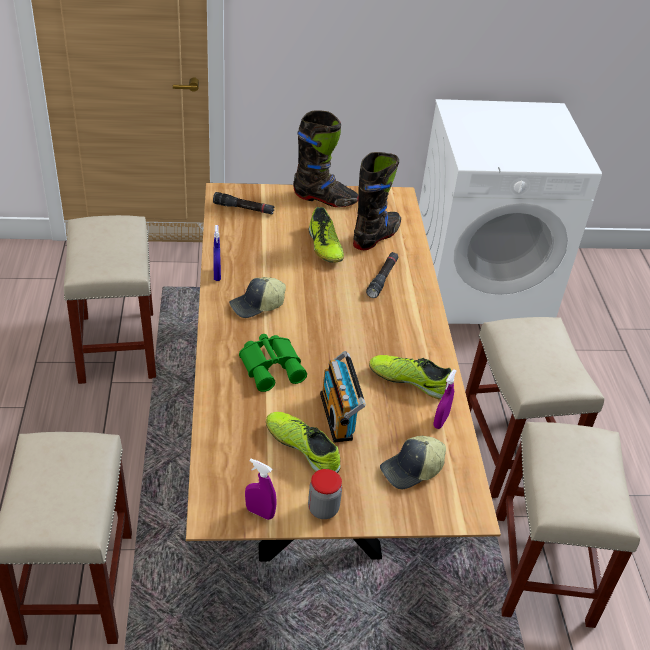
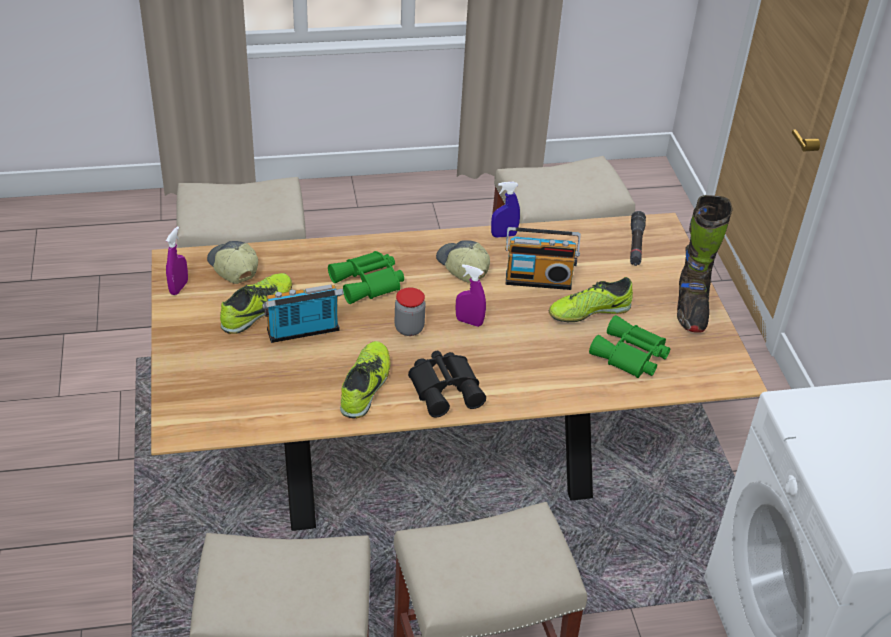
camera: 85 degrees right, 0 degrees up
jar [308,469,342,519] -> jar moved to [395,288,425,336]
black boot [353,152,401,250] -> green binoculars [589,315,670,378]
black flashlight [366,252,399,298] -> none
cap [380,436,446,489] -> cap moved to [207,241,258,284]
purple spray bottle [433,369,457,429] -> purple spray bottle moved to [456,264,486,327]
none -> black binoculars [408,351,486,417]
none -> radio [505,227,581,290]

